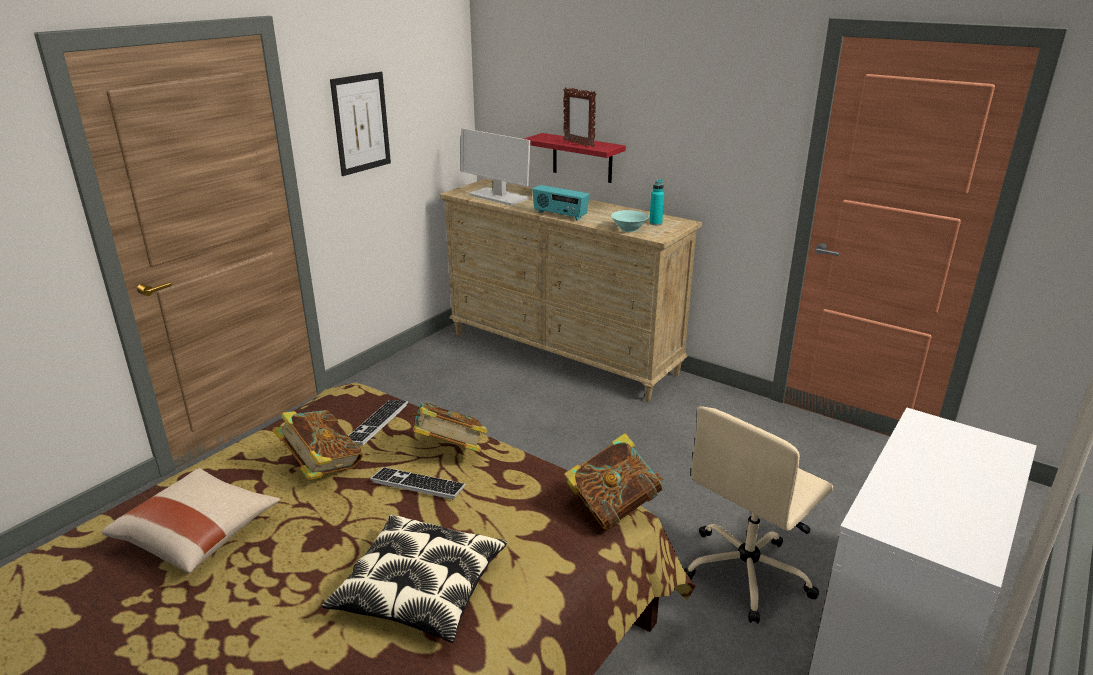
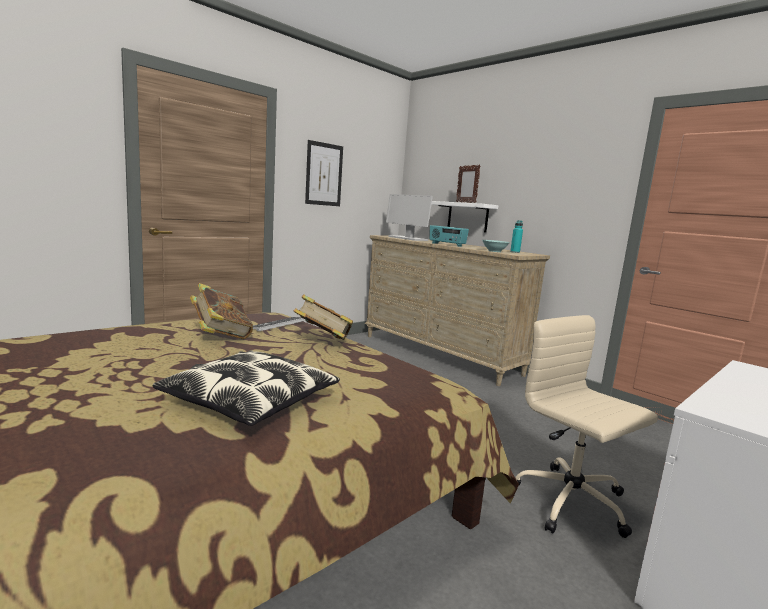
camera: 10 degrees right, 15 degrees down
beige pillow [102,468,280,574] -> none
keyboard [370,467,466,500] -> none
red shelf [523,133,626,183] -> white shelf [431,201,498,233]
book [564,433,664,530] -> none
beige office chair [684,406,833,624] -> beige office chair turned 90 degrees clockwise [515,315,658,538]

